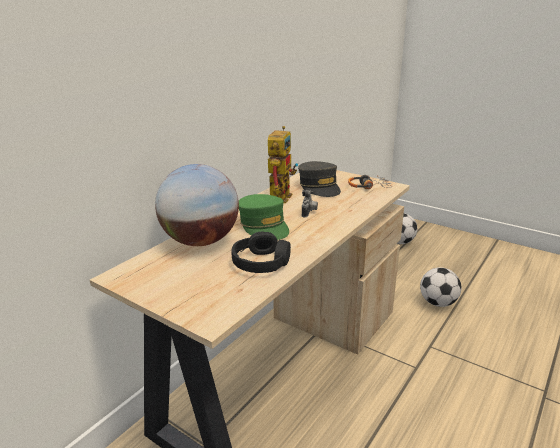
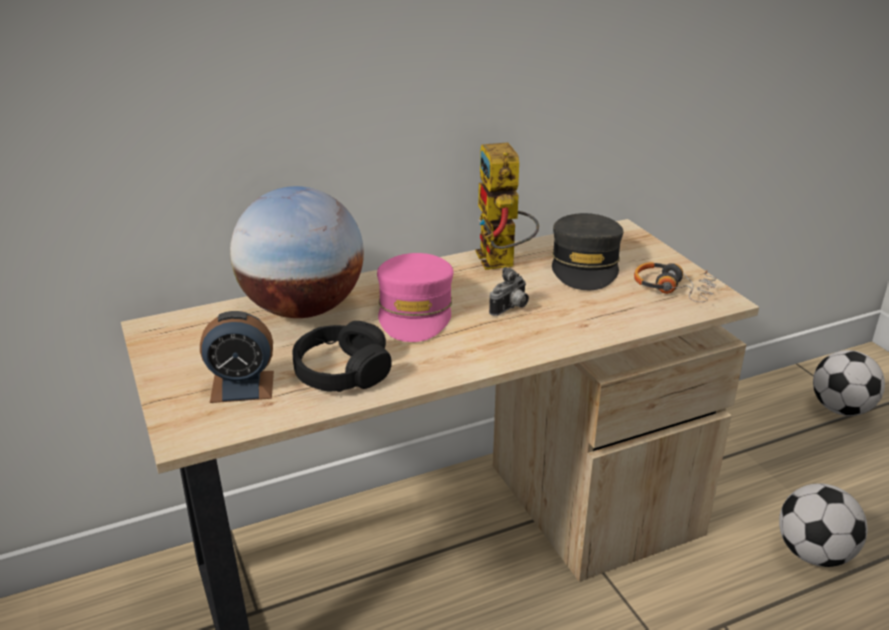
camera: 30 degrees right, 5 degrees up
green cap [239,194,289,240] -> pink cap [377,253,453,342]
toy robot [268,126,298,203] -> toy robot turned 120 degrees clockwise [475,142,539,270]
none -> alarm clock [200,311,274,403]

